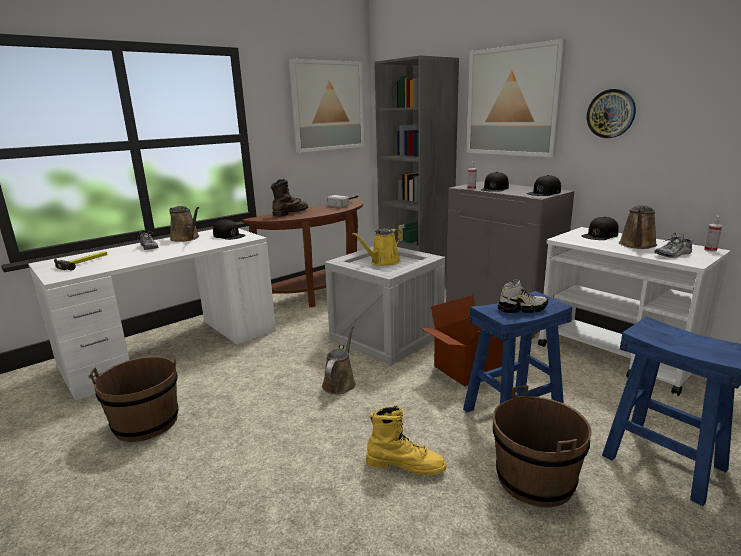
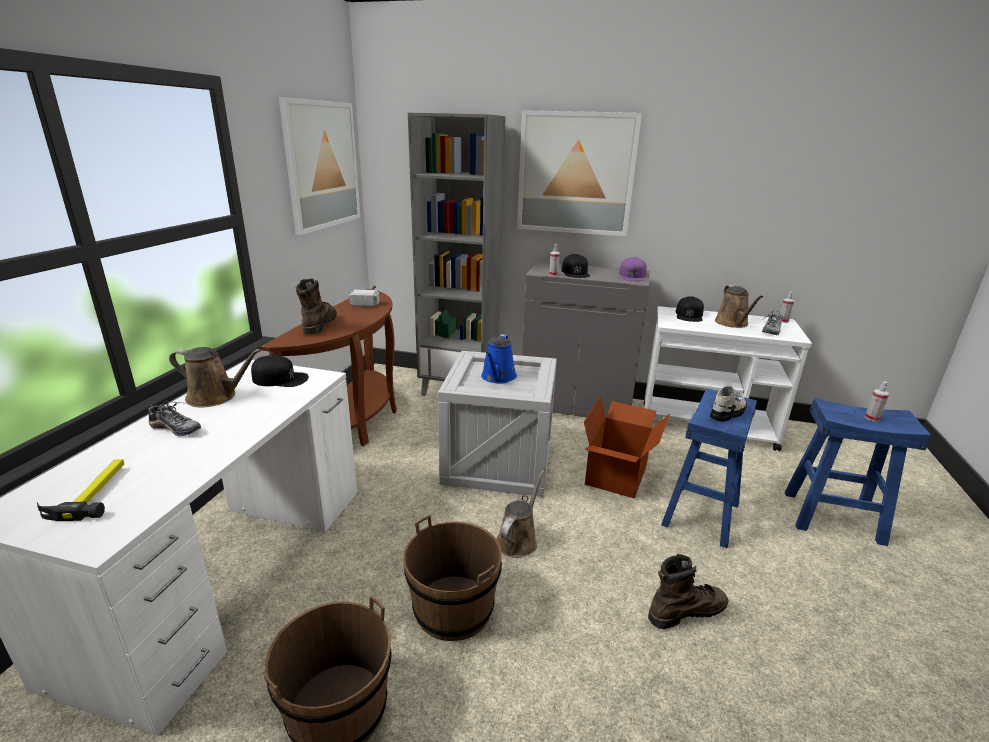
camera: 35 degrees left, 5 degrees up
brown watering can [322,327,356,394] -> brown watering can turned 45 degrees clockwise [497,470,545,558]
yellow watering can [352,228,402,266] -> blue watering can [481,334,517,384]
yellow boot [366,405,447,475] -> brown boot [648,554,729,629]
brown bucket [493,385,592,508] -> brown bucket moved to [403,515,502,641]
black cap [527,175,561,196] -> purple cap [619,257,647,281]
wall clock [587,89,636,138] -> none
none -> spray bottle [865,381,889,422]

